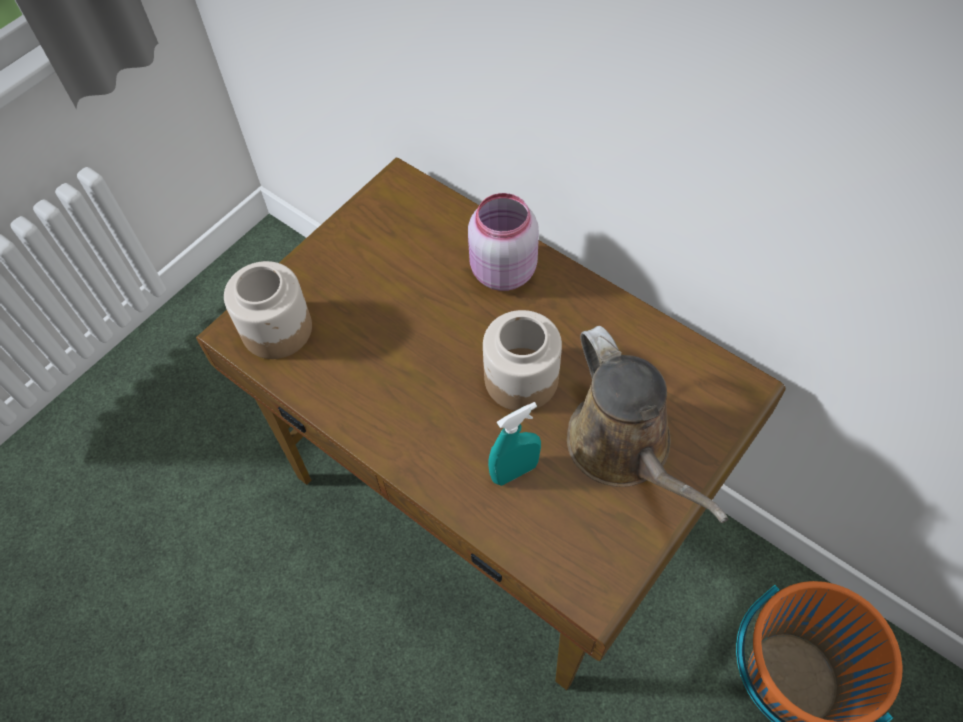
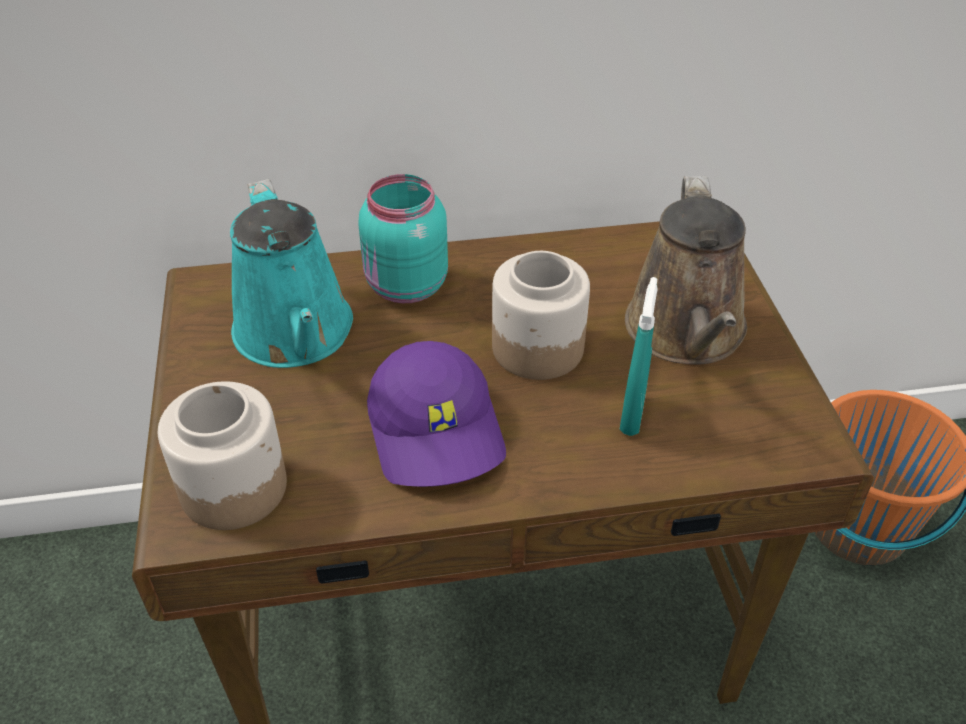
camera: 50 degrees left, 15 degrees down
pink jar [468,193,539,291] -> turquoise jar [358,174,448,303]
brown watering can [567,326,728,523] -> brown watering can turned 75 degrees clockwise [625,176,747,365]
none -> turquoise watering can [230,179,353,368]
none -> purple cap [367,341,506,487]

